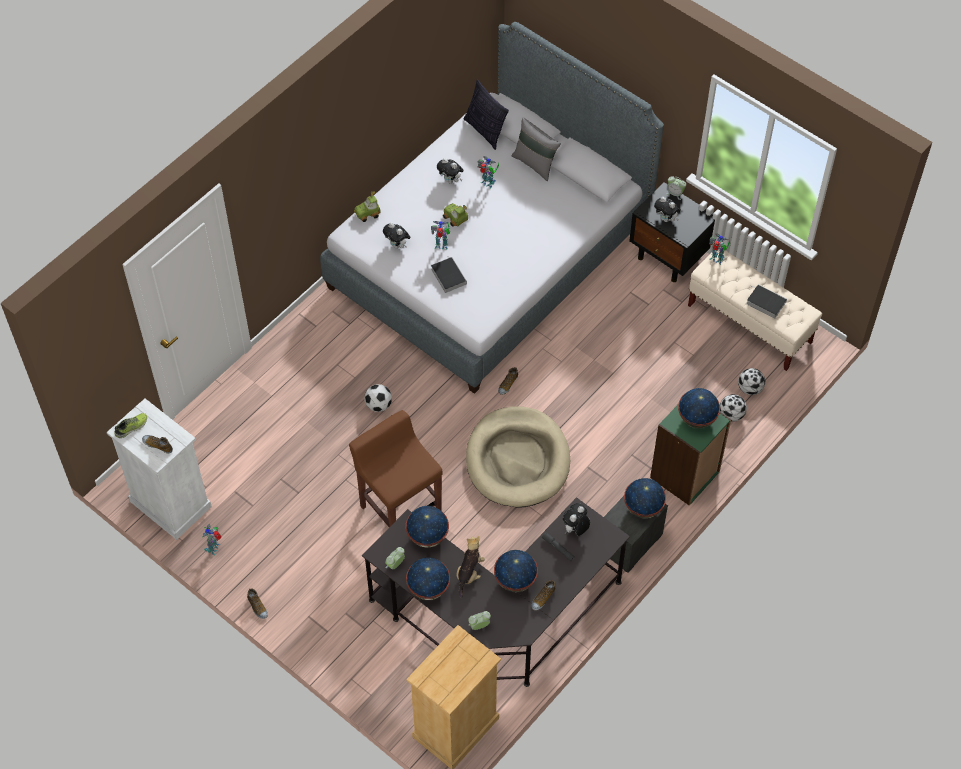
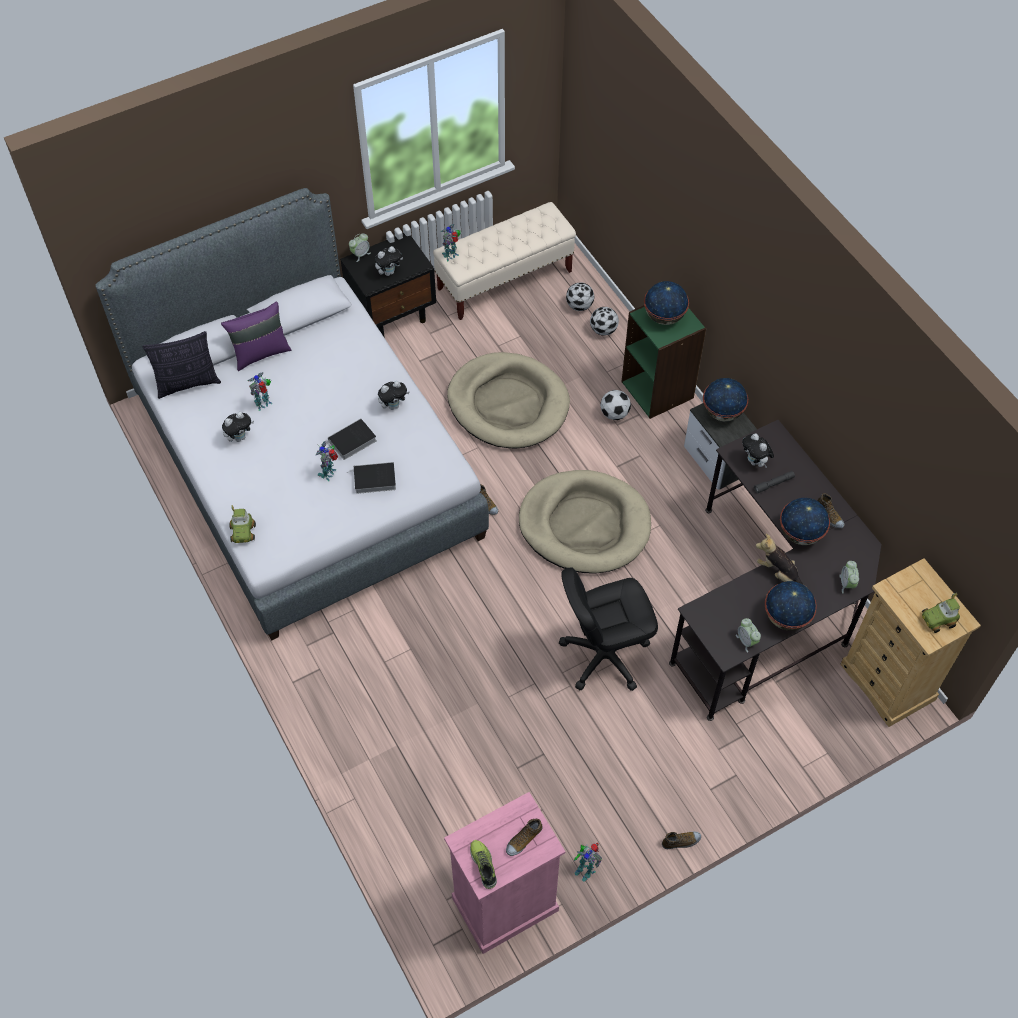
camera: 70 degrees left, 0 degrees up
white dresser [107,399,212,540] -> pink dresser [444,792,565,954]
brown stool [349,410,443,527] -> black office chair [559,568,658,691]
football [364,384,392,412] -> football moved to [600,390,631,420]
plush toy [383,222,411,249] -> plush toy moved to [378,381,409,410]
globe [406,506,449,547] -> none
toy car [443,203,468,227] -> toy car moved to [922,593,960,633]
grey pillow [512,117,561,181] -> purple pillow [221,301,291,371]
book [746,284,787,318] -> book moved to [328,418,377,460]
none -> beige dog bed [447,352,570,448]

